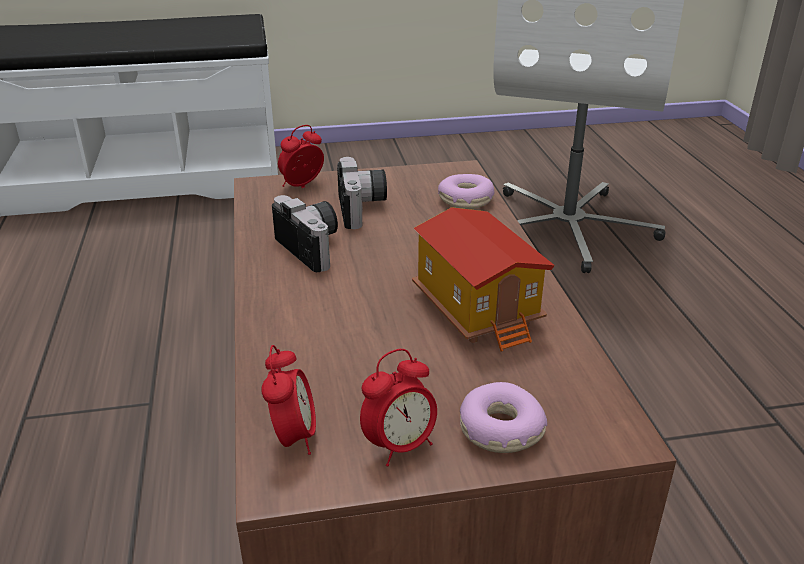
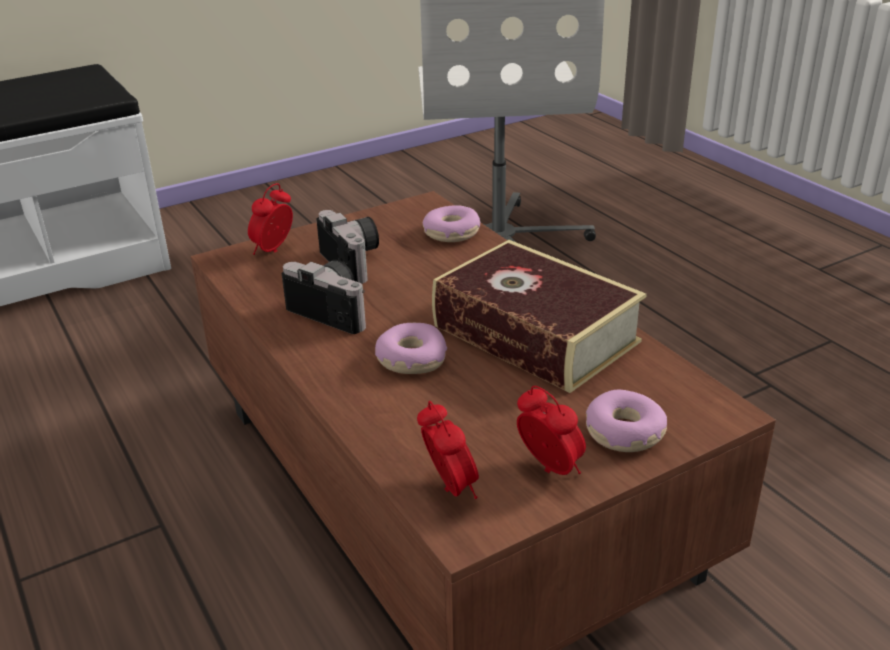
camera: 20 degrees left, 0 degrees up
alarm clock [360,349,437,467] -> alarm clock turned 75 degrees counterclockwise [517,386,586,475]
toy house [412,207,555,351] -> book [432,240,647,393]
none -> donut [375,323,447,374]

